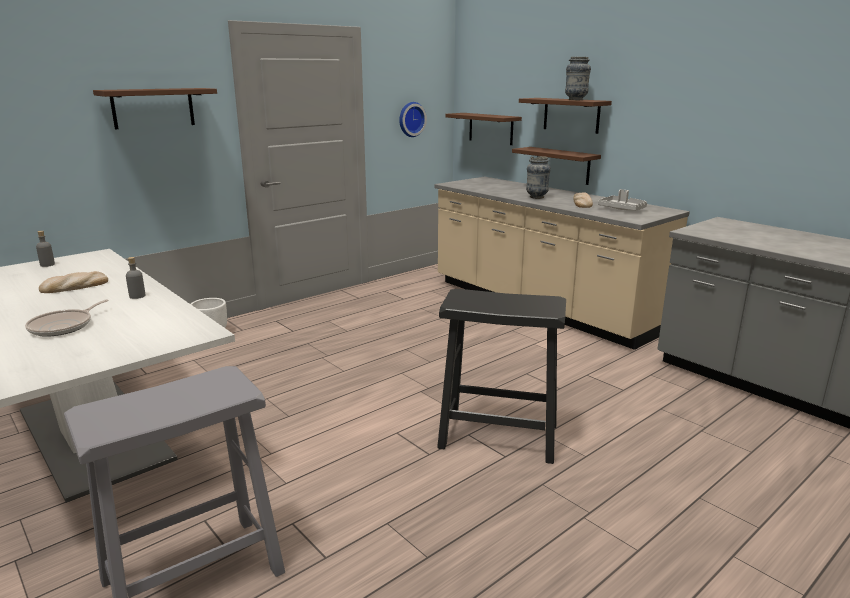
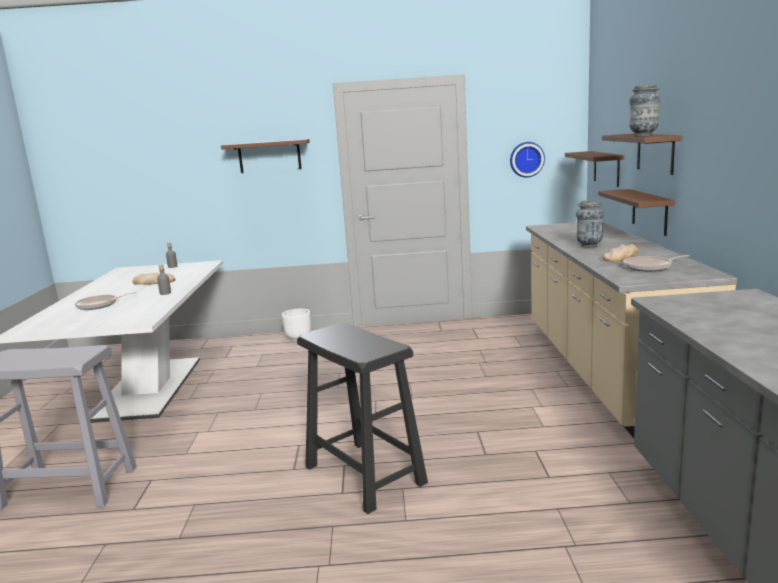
camera: 40 degrees right, 5 degrees down
grey tray [598,189,647,211] -> frying pan [623,255,690,272]

